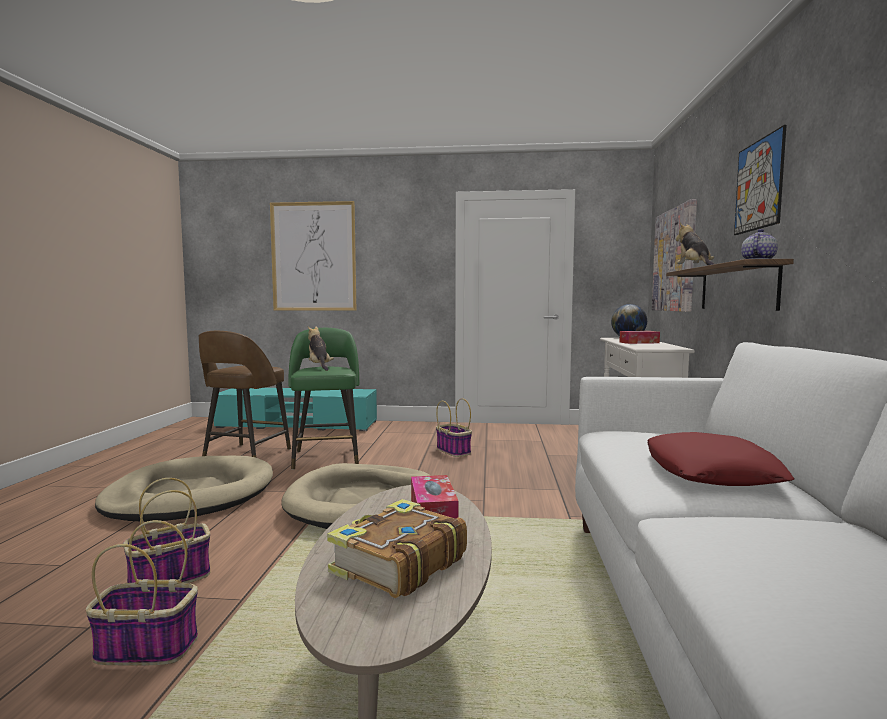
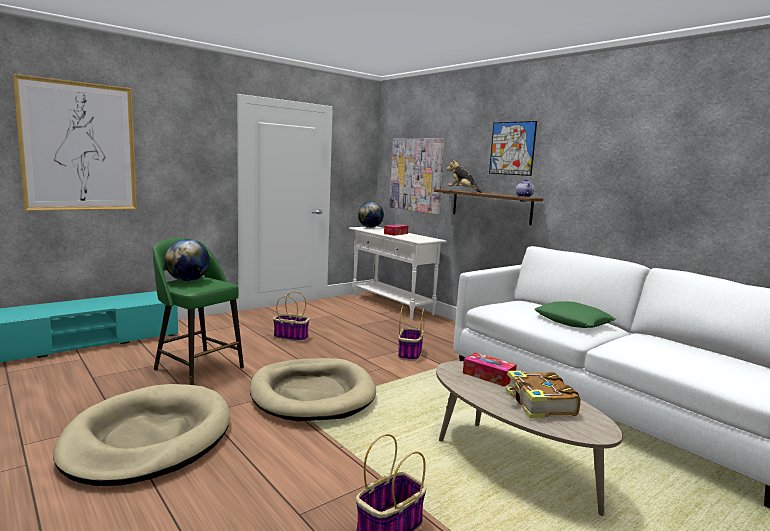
camera: 45 degrees left, 5 degrees up
basket [123,478,210,583] -> basket moved to [398,306,425,361]
brown stool [199,331,291,457] -> none
plush toy [308,326,334,371] -> globe [164,239,210,281]
red pillow [647,432,795,486] -> green pillow [535,301,616,328]

